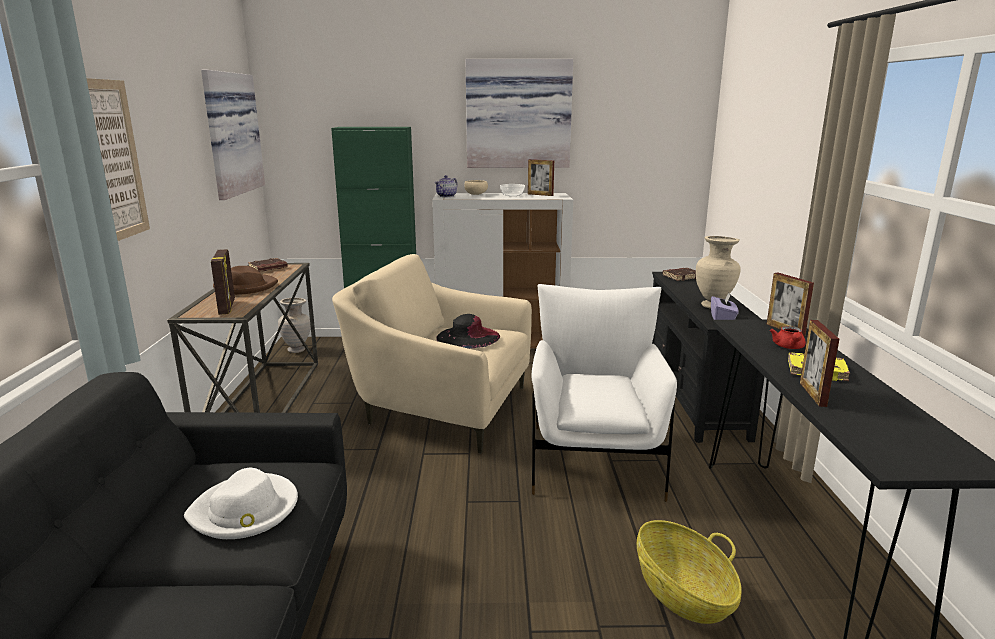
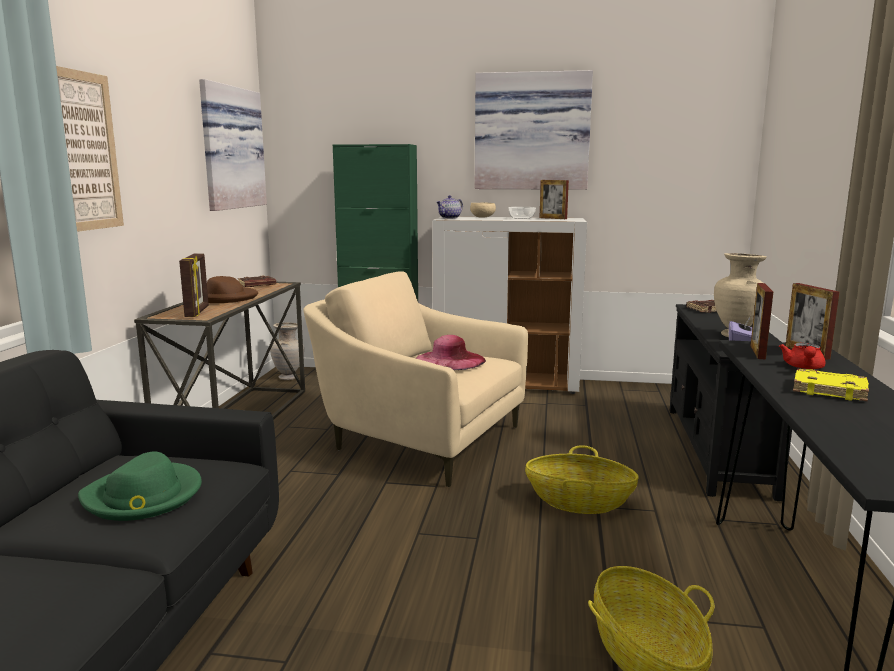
camera: 10 degrees right, 5 degrees down
white hat [184,468,298,539] -> green hat [78,451,202,521]
black hat [436,314,500,349] -> pink hat [416,335,486,370]
white armchair [532,284,677,502] -> basket [525,445,639,514]
picture frame [800,320,839,407] -> picture frame moved to [751,283,773,360]

